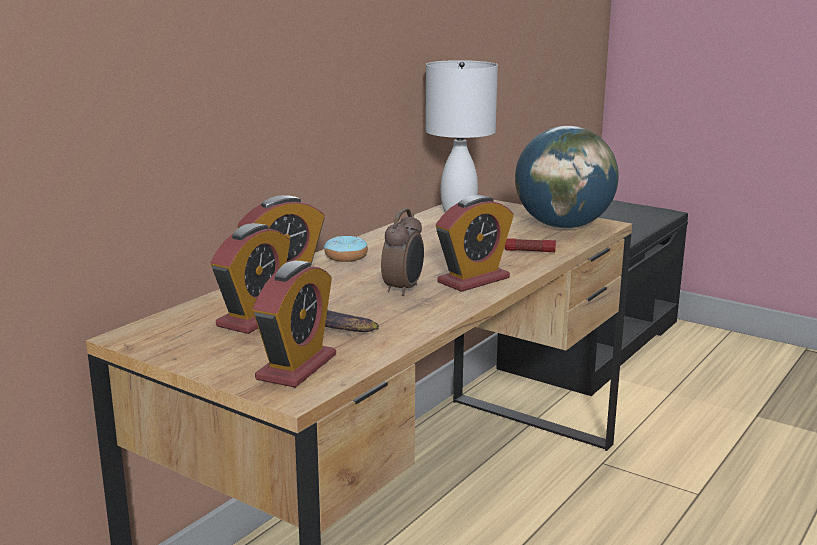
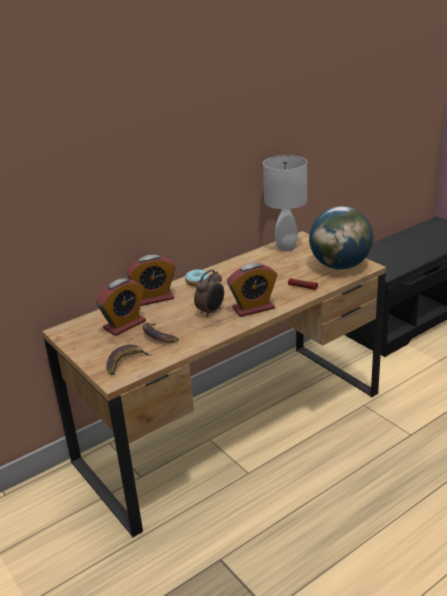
camera: 20 degrees right, 10 degrees up
alarm clock [253,261,336,388] -> banana [106,344,151,375]

